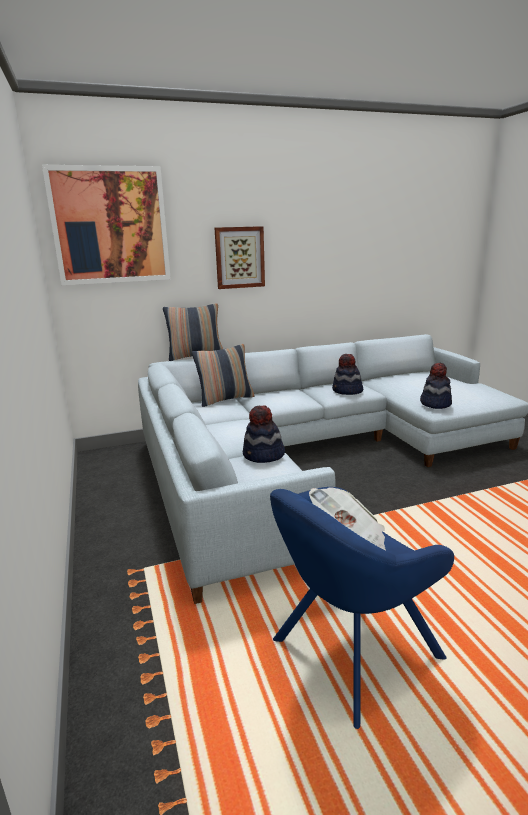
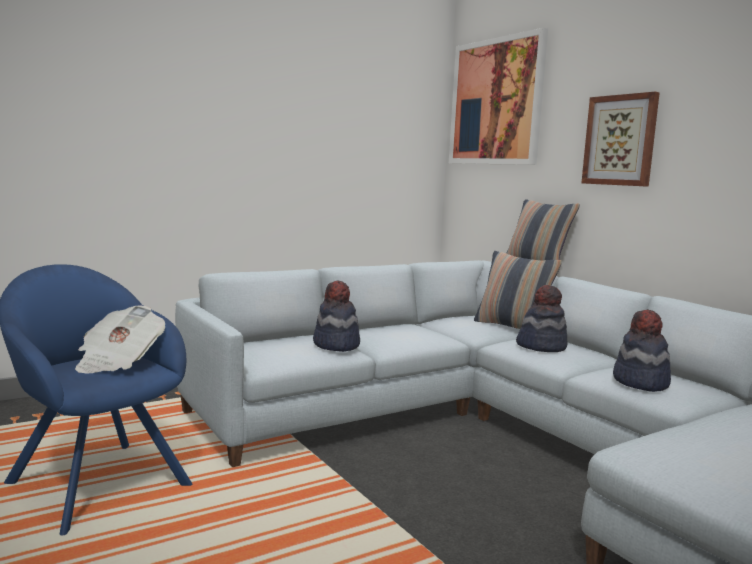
camera: 75 degrees right, 10 degrees down
hat [420,363,452,409] -> hat moved to [516,285,568,352]

